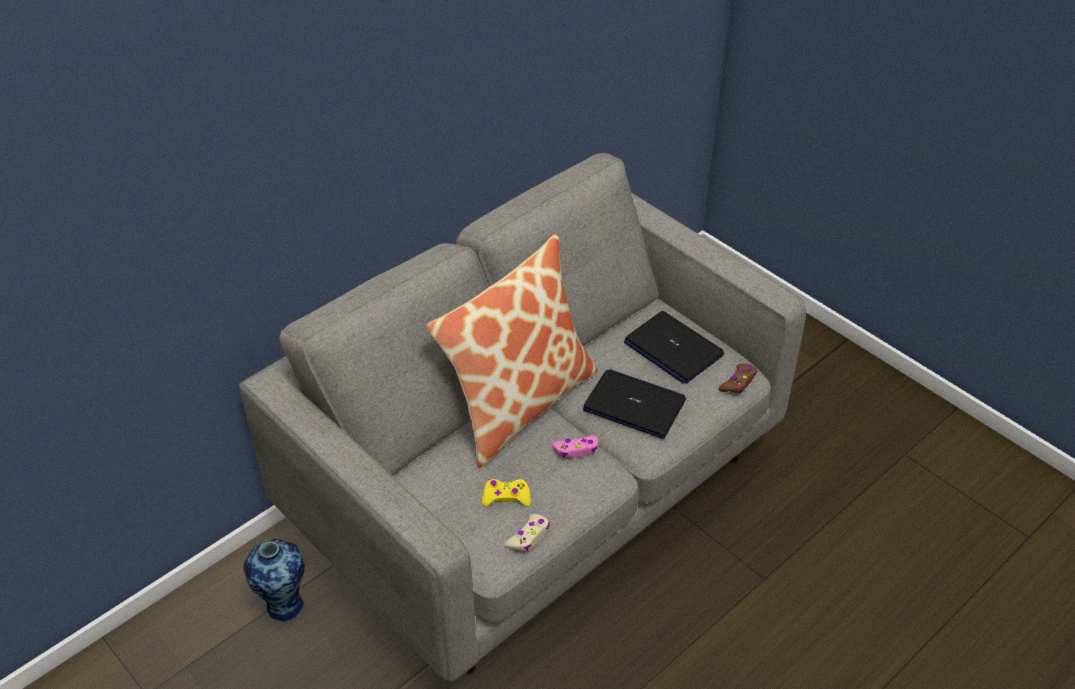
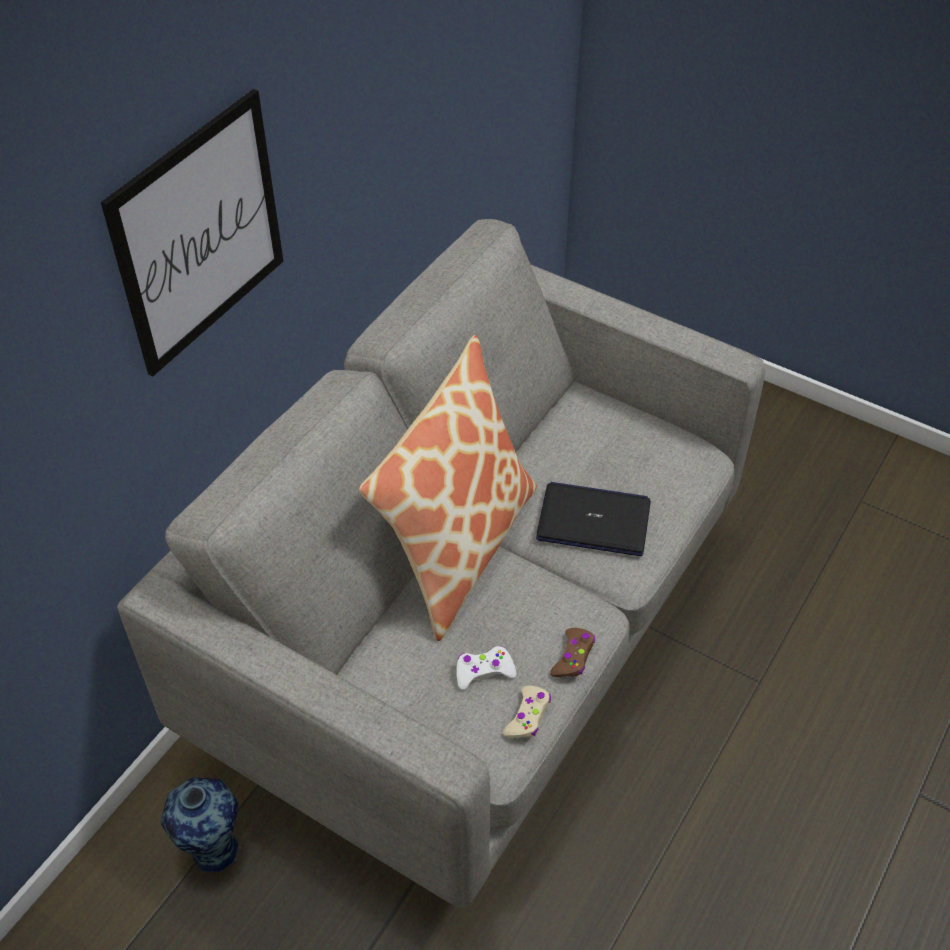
camera: 15 degrees left, 5 degrees up
yellow game controller [482,479,531,507] -> white game controller [456,646,516,690]
pink game controller [552,435,598,458] -> none
laptop [624,311,724,384] -> none
brown game controller [719,364,757,393] -> brown game controller moved to [550,628,595,677]
none -> picture [101,89,283,377]

